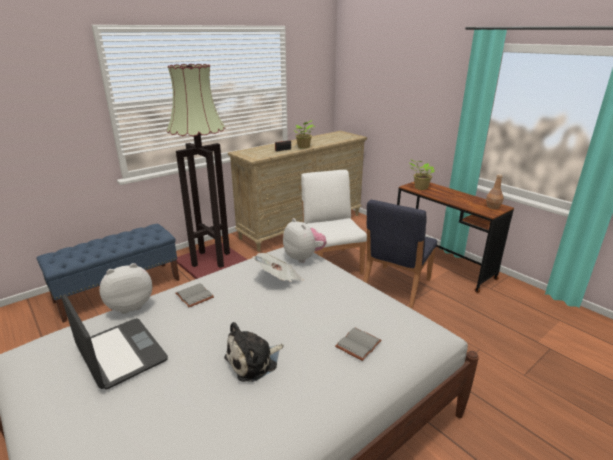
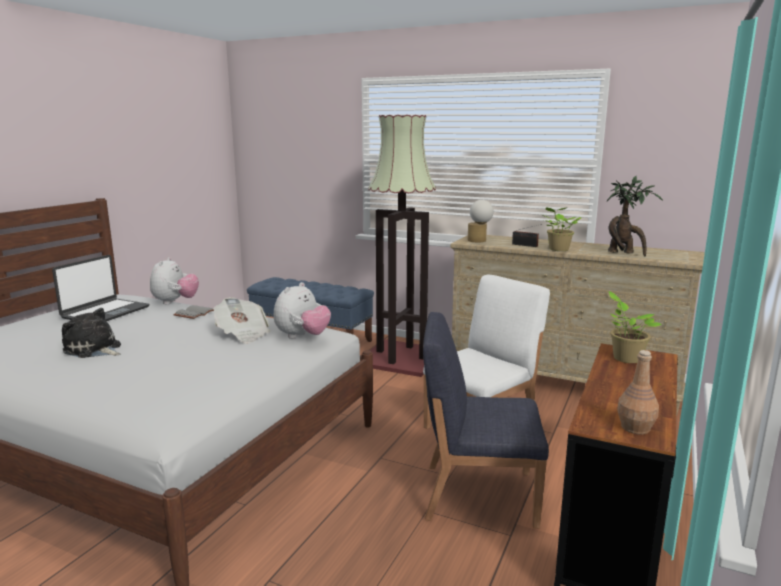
camera: 65 degrees right, 10 degrees down
plush toy [99,263,152,314] -> plush toy turned 60 degrees clockwise [150,257,199,304]
grey book [335,327,382,361] -> none
none -> table lamp [468,200,494,242]
none -> potted plant [607,175,663,256]

